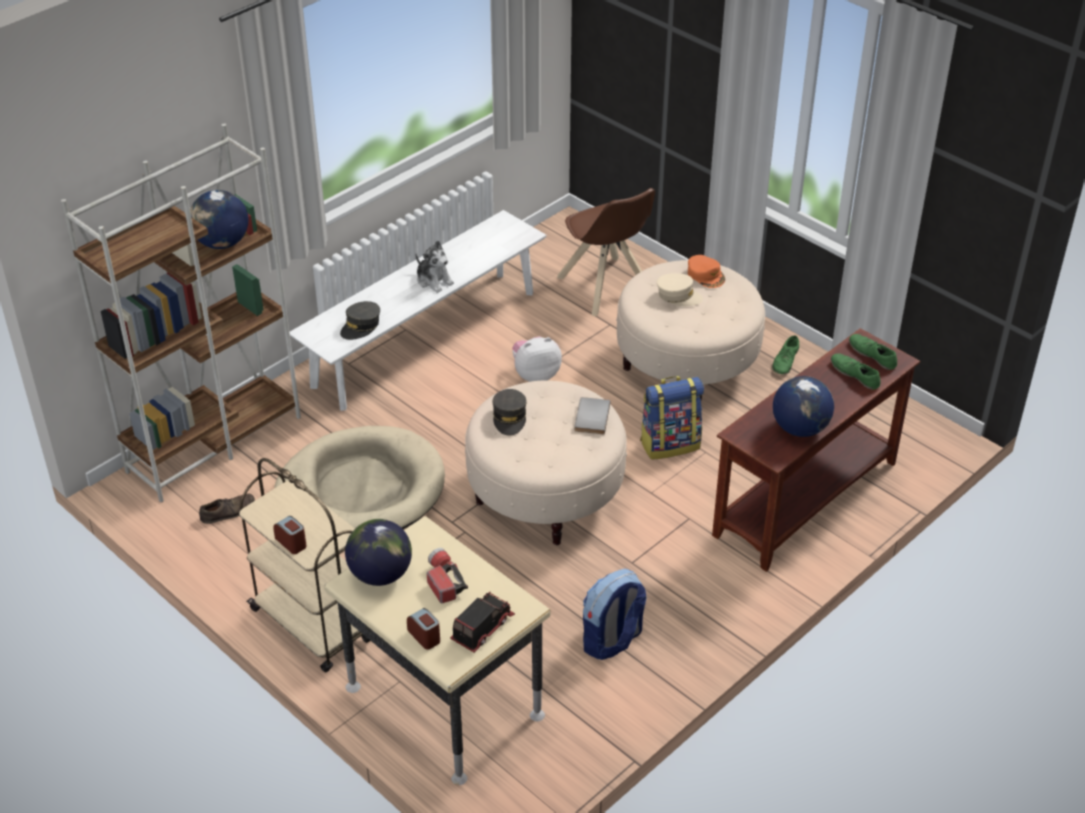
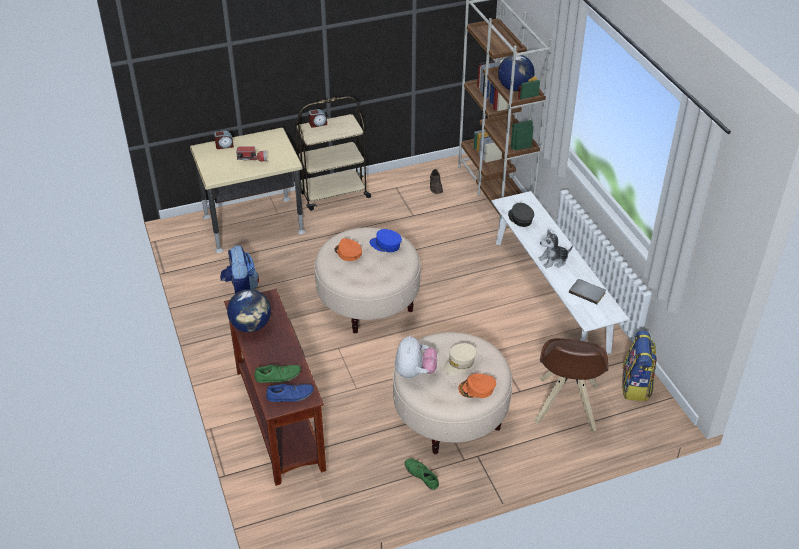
camera: 115 degrees right, 0 degrees up
beige dog bed [275,426,445,529] -> none
globe [345,519,412,586] -> none
toy truck [450,592,515,653] -> none
grey cap [493,389,527,435] -> blue cap [369,229,402,252]
plush toy [512,336,562,382] -> plush toy moved to [395,335,437,378]
brown chair [557,188,655,316] -> brown chair turned 75 degrees counterclockwise [534,338,608,432]
grey book [575,397,610,434] -> grey book moved to [569,279,606,304]
backpack [640,376,704,460] -> backpack moved to [622,331,657,401]
green shoe [849,334,897,370] -> blue shoe [266,384,314,402]
none -> orange cap [334,238,362,261]

